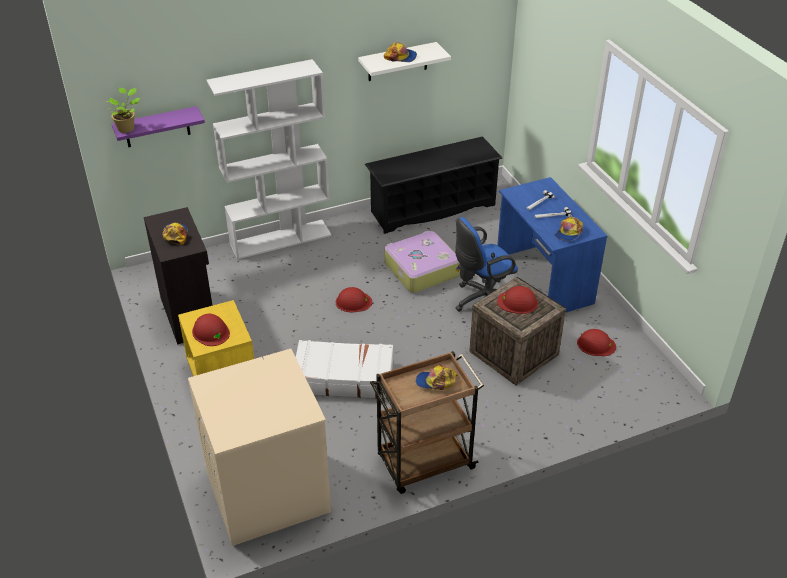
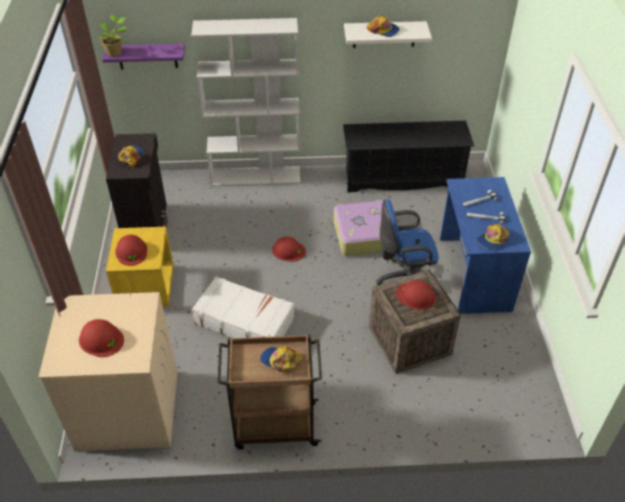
camera: 20 degrees right, 5 degrees up
red hard hat [577,329,616,356] -> red hard hat moved to [79,319,124,357]

